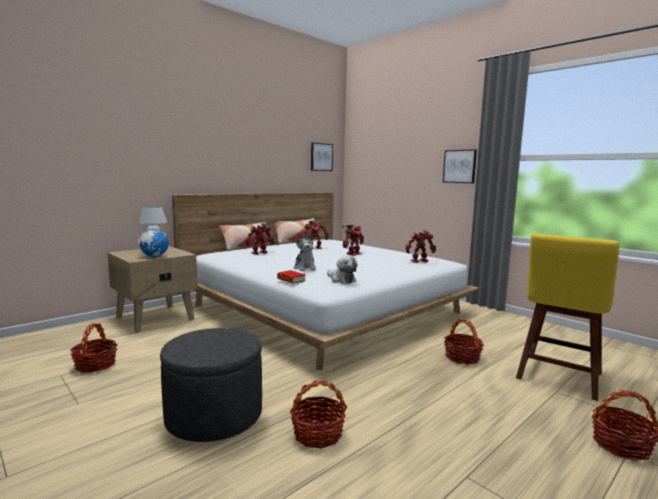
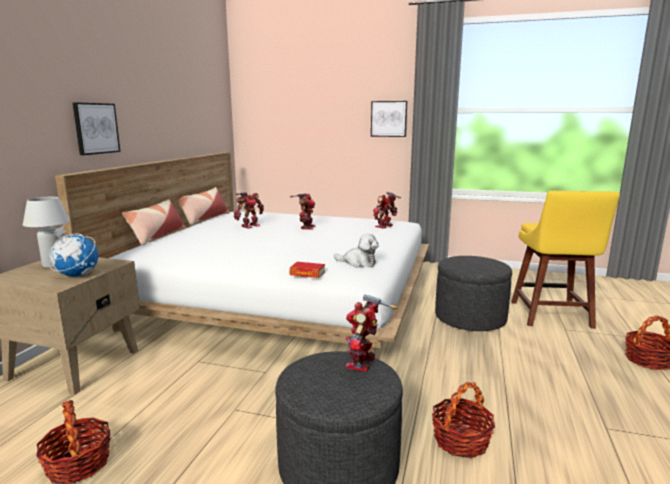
camera: 30 degrees left, 5 degrees up
toy robot [245,223,274,255] -> toy robot moved to [345,295,398,372]
plush toy [294,233,316,271] -> none
picture [311,143,333,171] -> picture moved to [72,102,120,155]
basket [444,319,484,365] -> grey ottoman [435,256,512,331]

